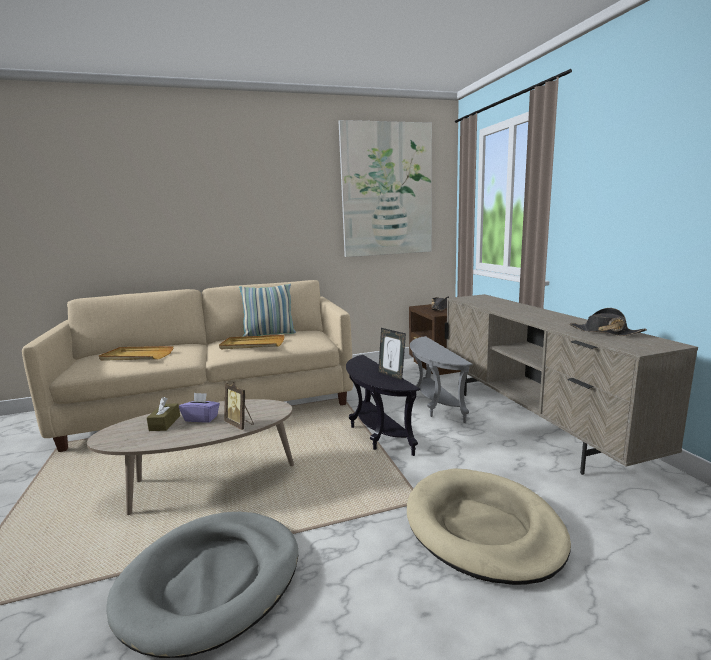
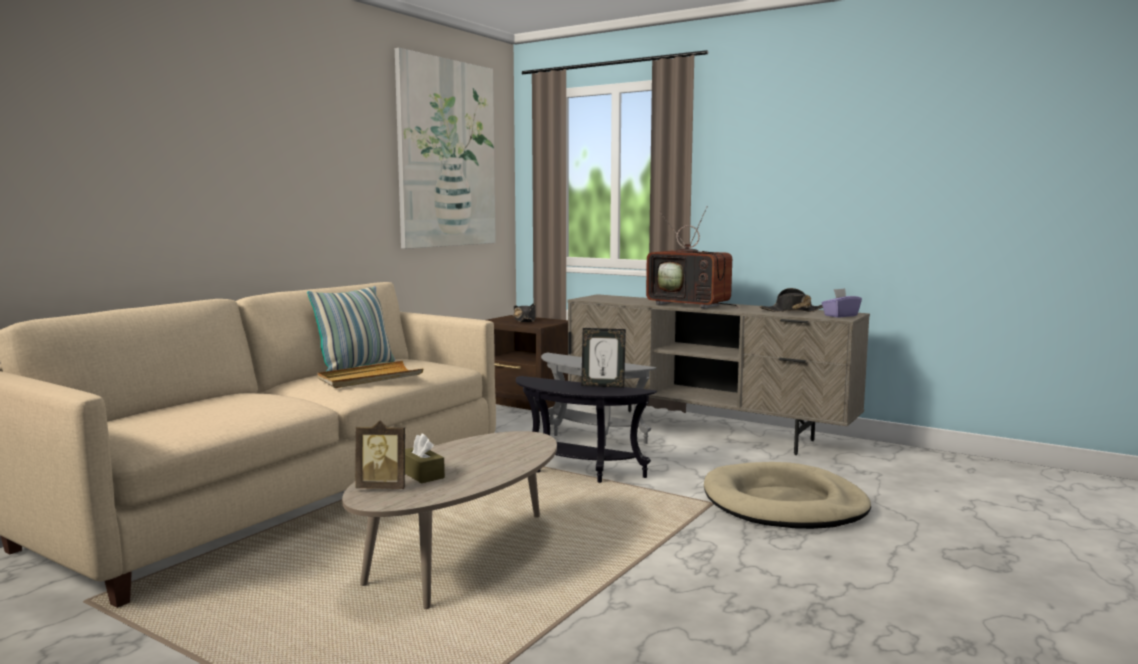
camera: 40 degrees left, 5 degrees down
beige tray [99,346,174,361] -> none
grey dog bed [106,512,298,658] -> none
purple tissue box [179,393,220,423] -> purple tissue box moved to [822,288,862,318]
picture frame [224,382,254,430] -> picture frame moved to [355,421,405,489]
none -> television [646,206,739,309]

